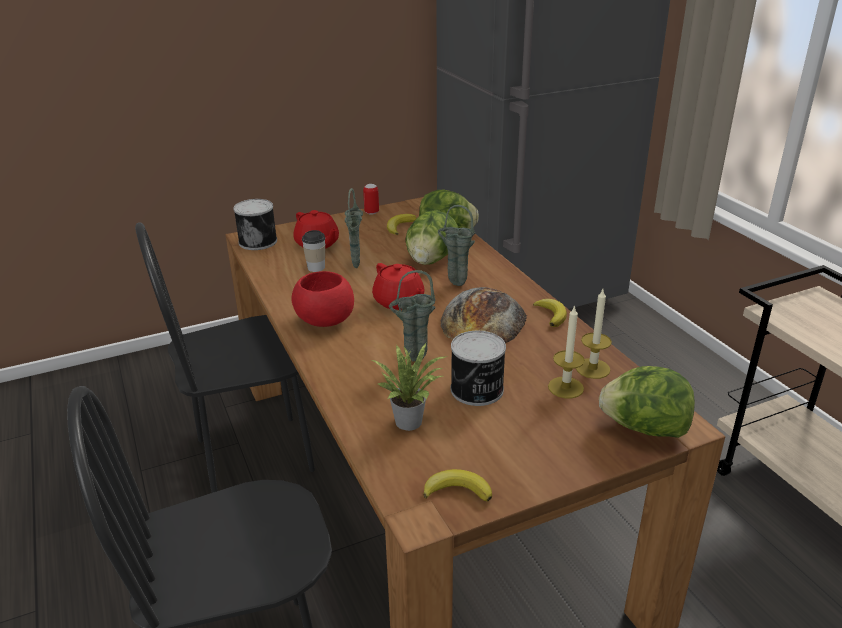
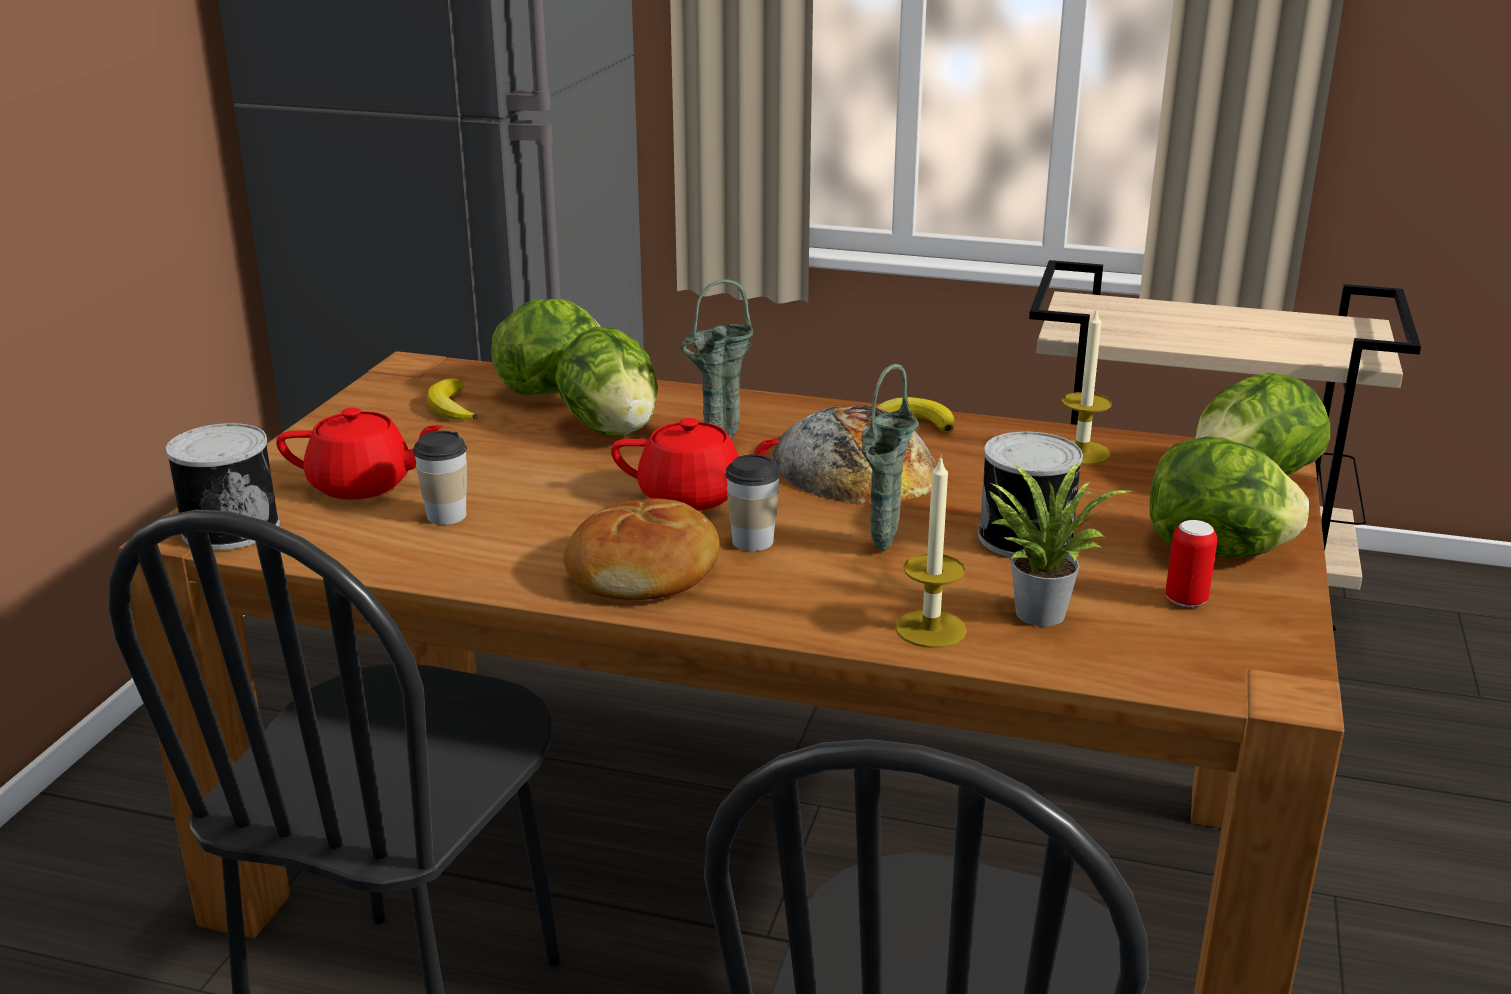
camera: 50 degrees left, 5 degrees down
red bowl [291,271,354,327] -> bread [564,498,720,600]
green vase [345,188,363,268] -> none
can [363,184,379,214] -> can moved to [1166,520,1217,607]
banana [423,469,492,502] -> none
candle [548,305,585,398] -> candle moved to [895,455,967,648]
none -> cup [725,454,781,551]
none -> lettuce [1150,436,1309,558]

